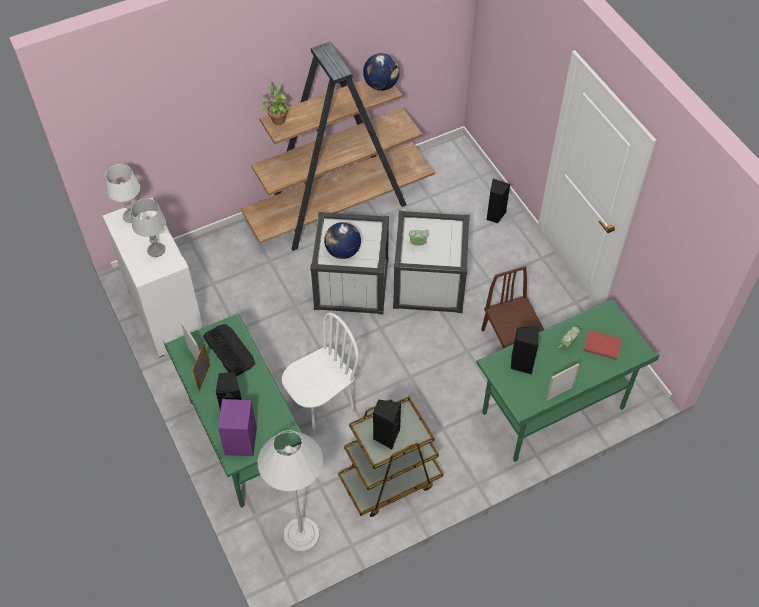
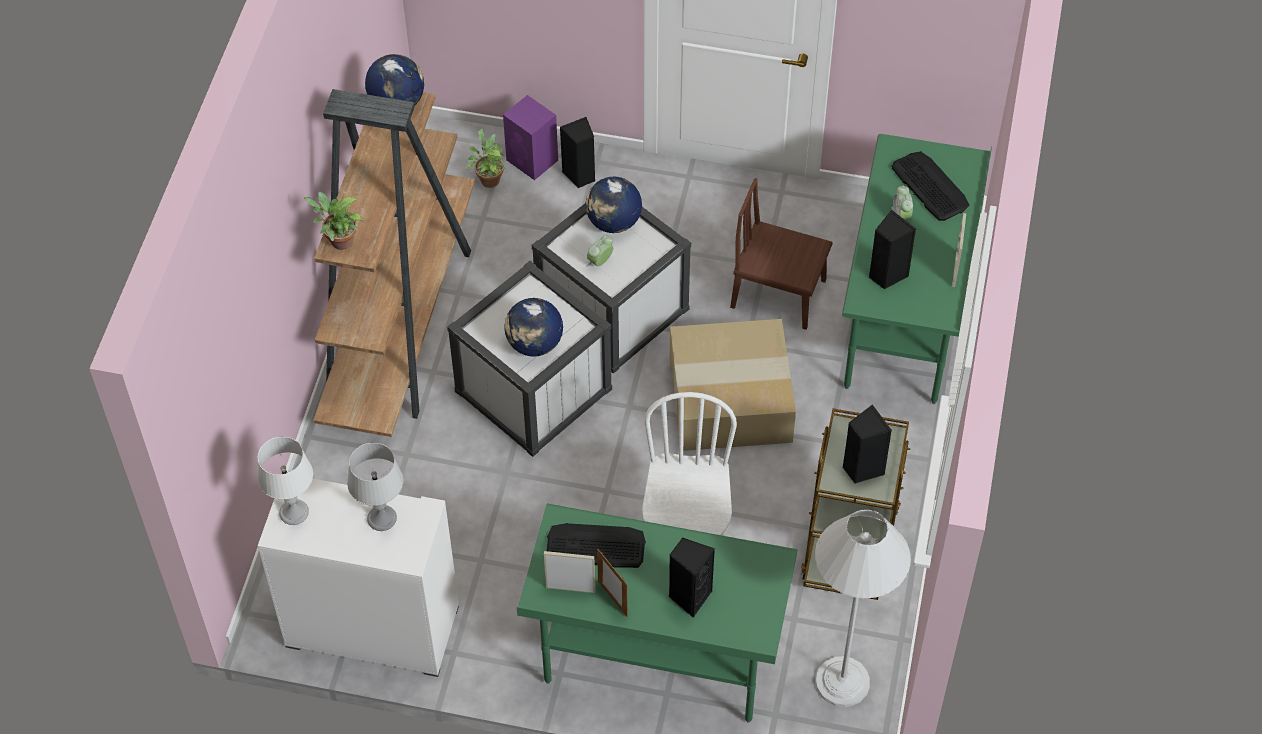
camera: 50 degrees left, 0 degrees up
purple speaker [218,399,257,456] -> purple speaker moved to [503,95,558,180]
red book [583,330,622,360] -> keyboard [891,151,969,221]
none -> potted plant [466,128,505,188]
none -> globe [585,177,642,233]
none -> cardboard box [670,319,796,451]

